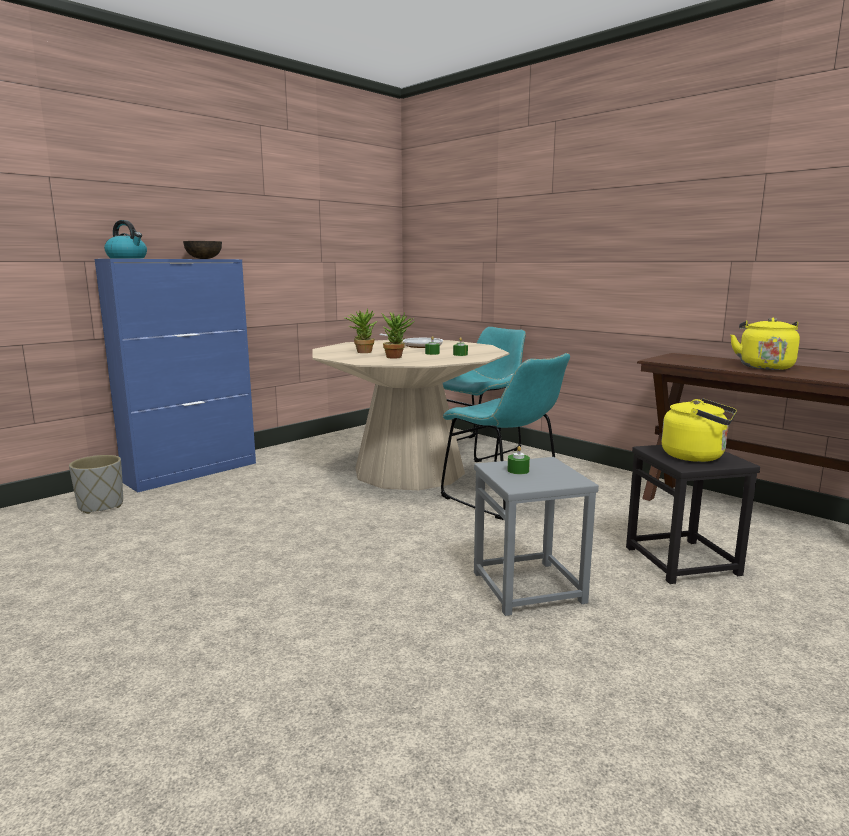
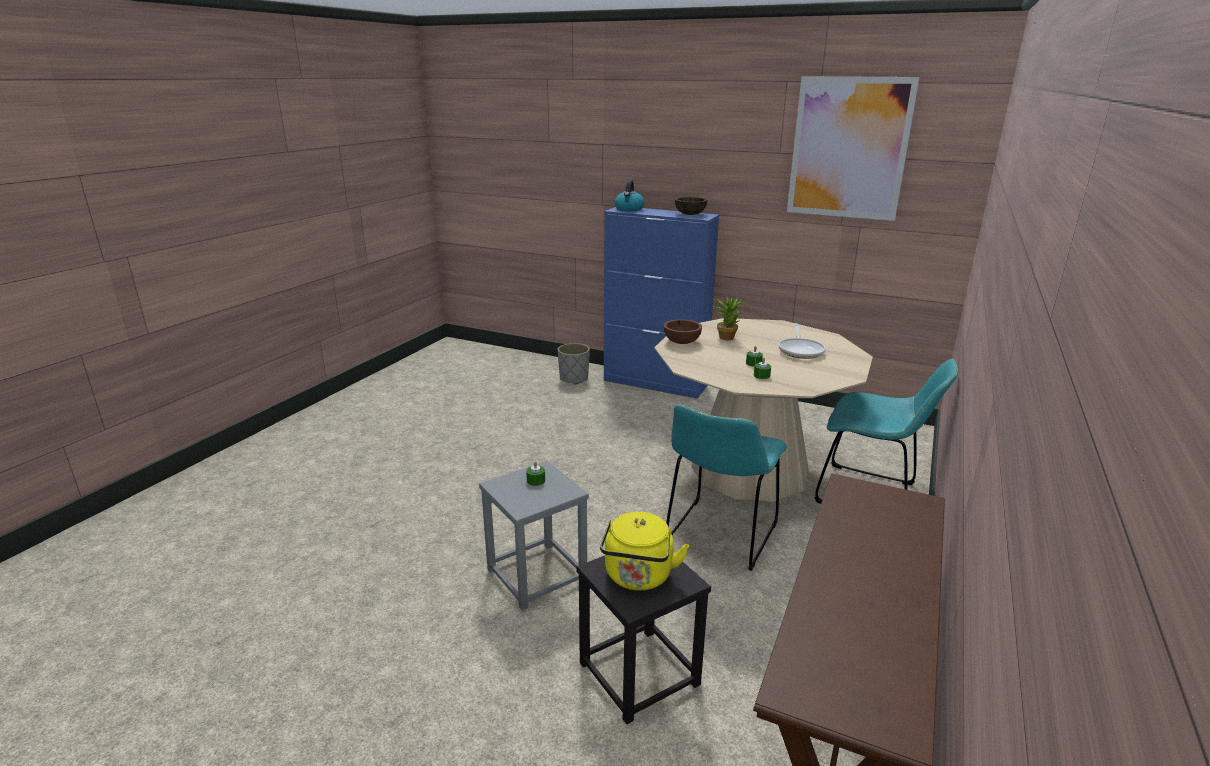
camera: 70 degrees right, 10 degrees up
potted plant [382,313,415,359] -> none
yellow kettle [730,318,800,370] -> none
none -> brown bowl [664,319,702,344]
none -> picture [787,76,920,221]

